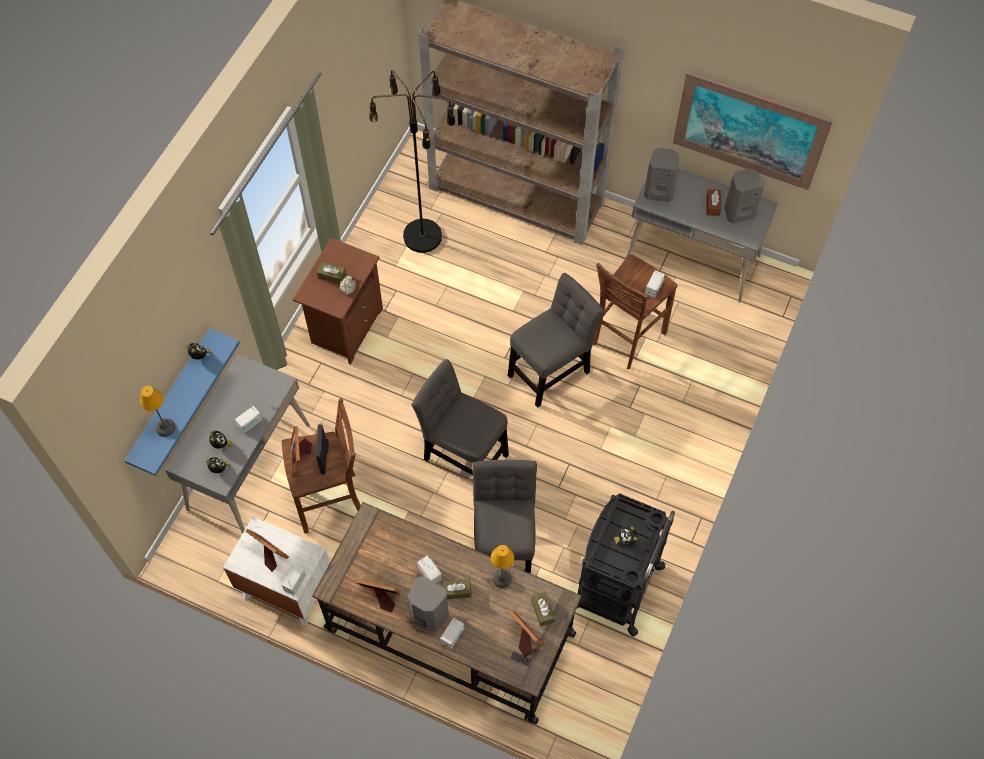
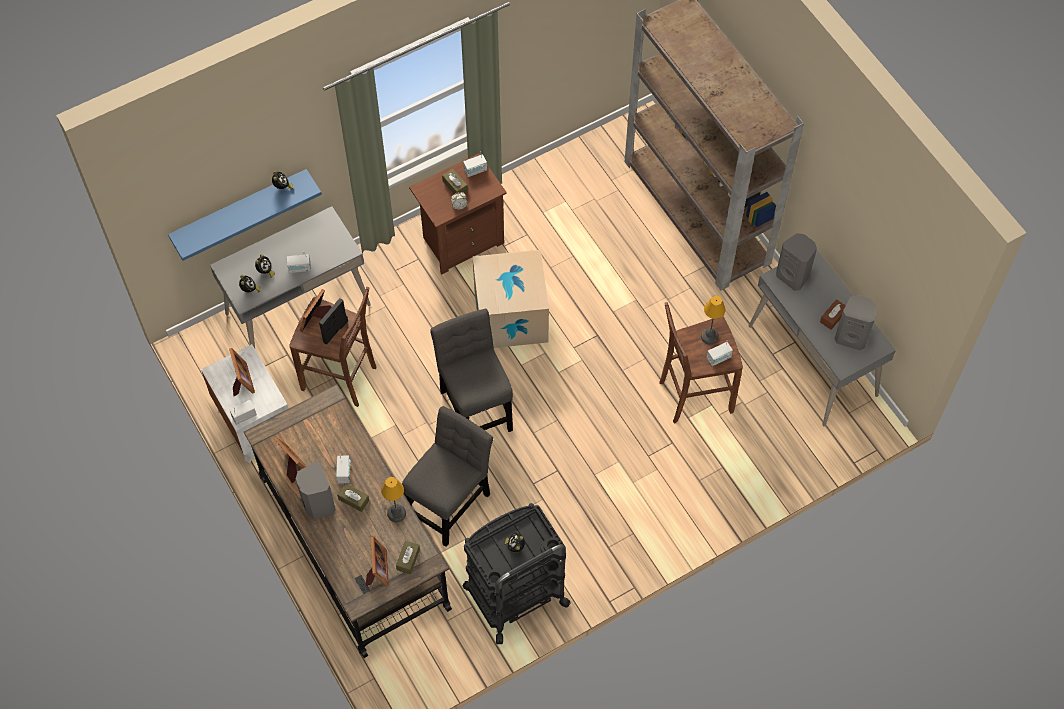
camera: 35 degrees right, 0 degrees up
table lamp [140,386,175,437] -> table lamp moved to [701,296,726,345]
floor lamp [370,70,455,253] -> none
radio [440,618,464,649] -> radio moved to [463,151,487,177]
grey chair [508,273,604,407] -> none
picture [673,72,833,190] -> none
none -> cardboard box [473,250,549,348]

